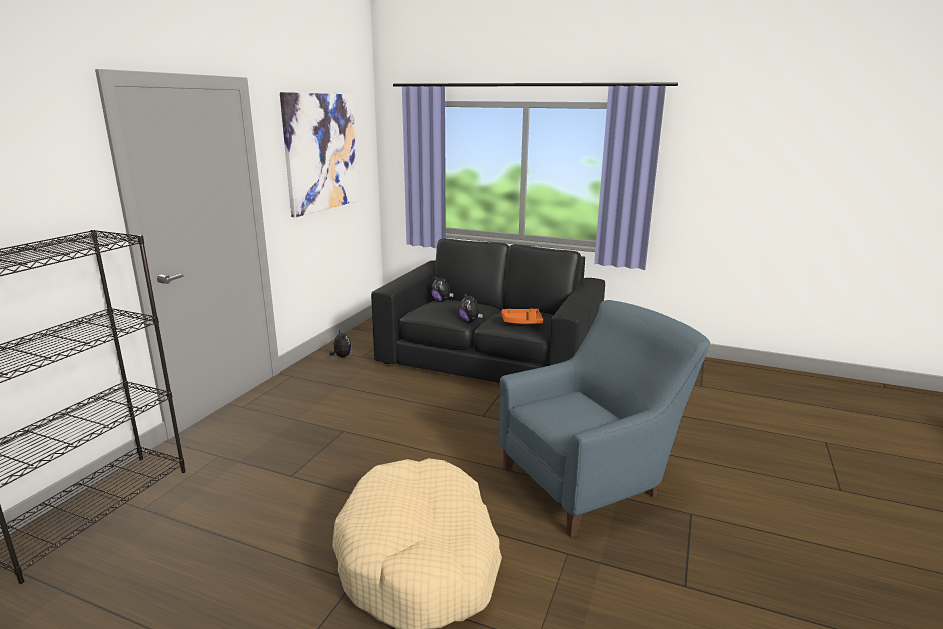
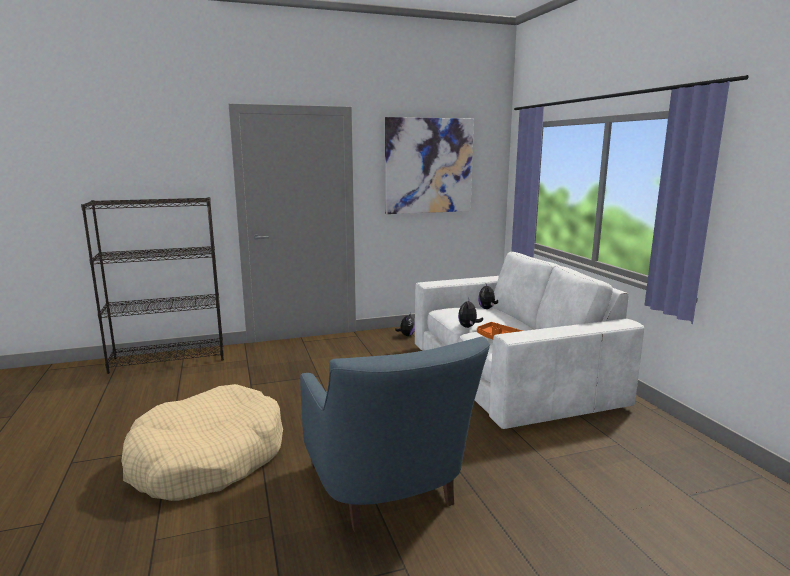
camera: 50 degrees right, 5 degrees down
black sofa [371,238,605,383] -> white sofa [415,252,644,429]
blue armchair [498,300,711,538] -> blue armchair turned 45 degrees clockwise [300,337,490,532]

